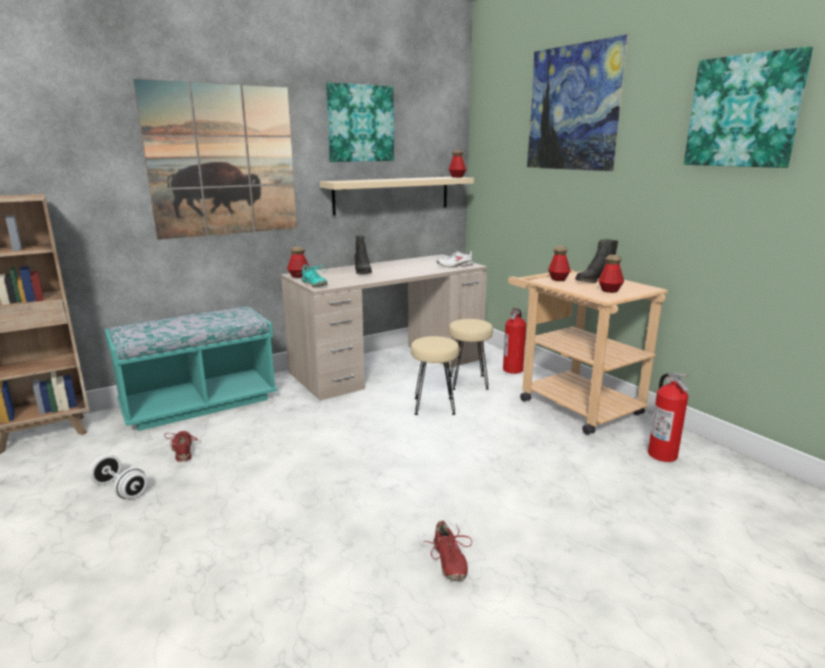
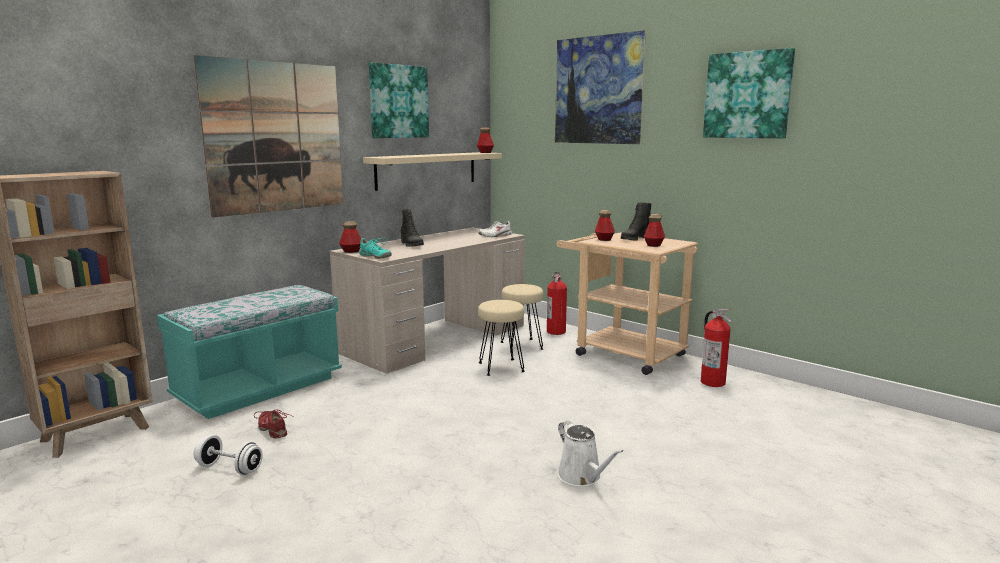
camera: 15 degrees left, 5 degrees down
red shoe [424,520,472,581] -> white watering can [557,421,624,487]

